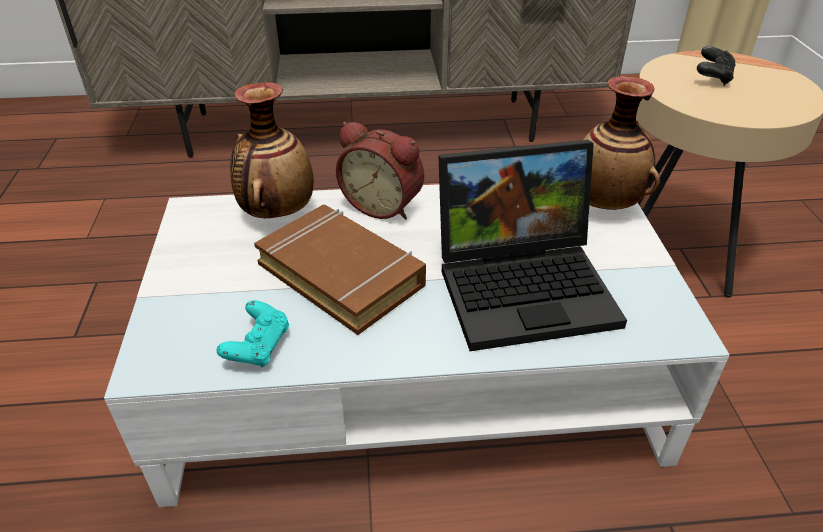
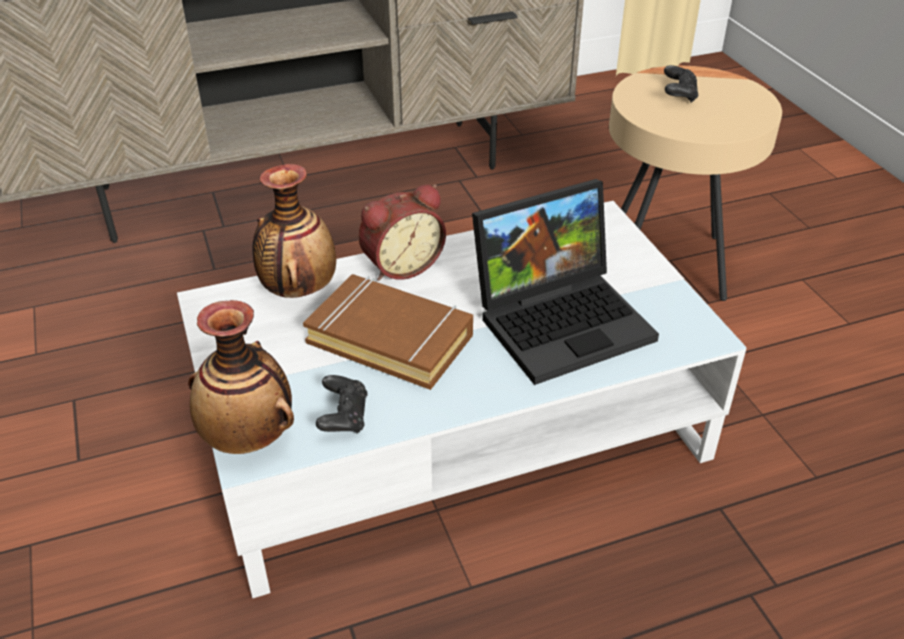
camera: 15 degrees left, 0 degrees up
turquoise game controller [217,300,289,368] -> black game controller [316,375,368,434]
alarm clock [336,122,424,220] -> alarm clock turned 45 degrees counterclockwise [358,184,446,281]
vase [582,76,660,210] -> vase moved to [188,300,294,454]

